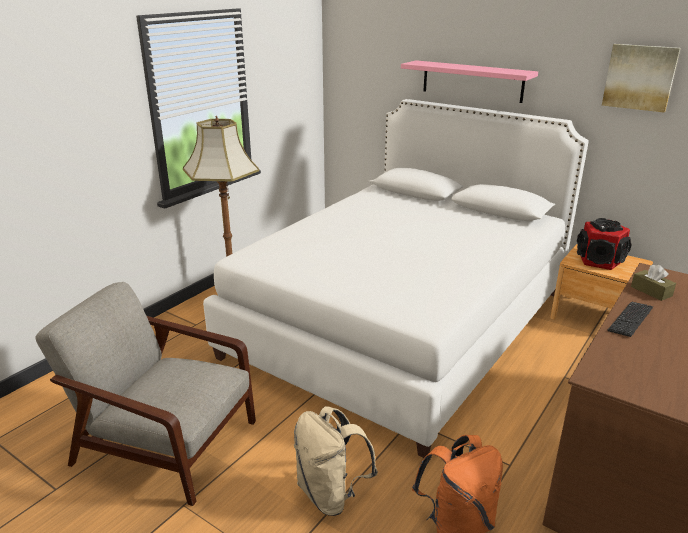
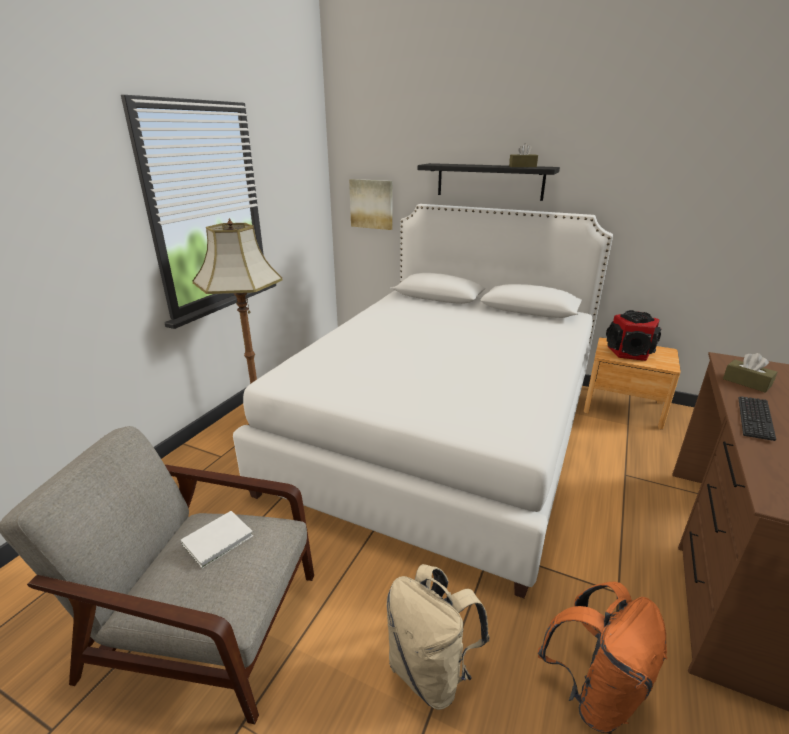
camera: 10 degrees left, 0 degrees up
pink shelf [401,60,538,103] -> black shelf [418,163,560,201]
picture [602,44,680,113] -> picture moved to [349,179,393,230]
none -> white book [181,511,253,568]
none -> brown tissue box [509,143,538,167]

